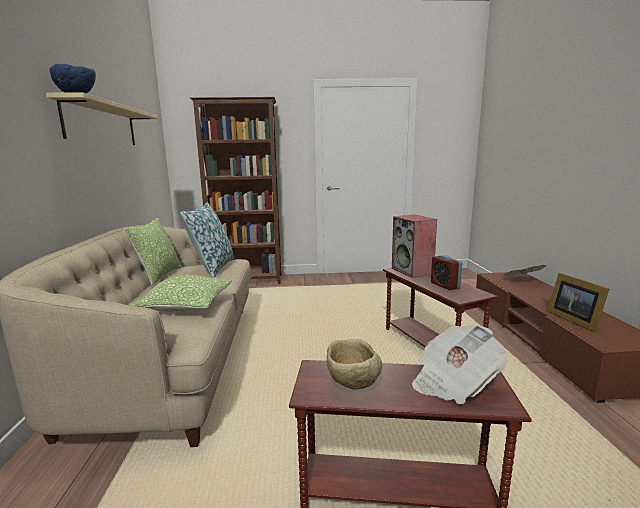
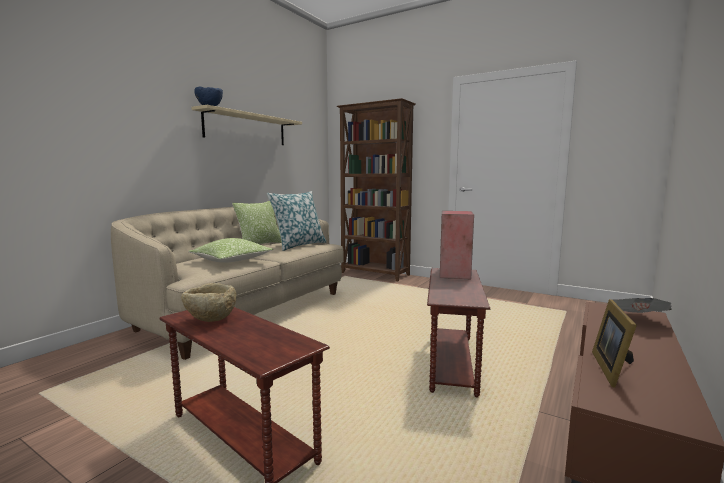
camera: 35 degrees right, 5 degrees down
newspaper [412,325,507,404] -> none
alarm clock [431,255,462,290] -> none

